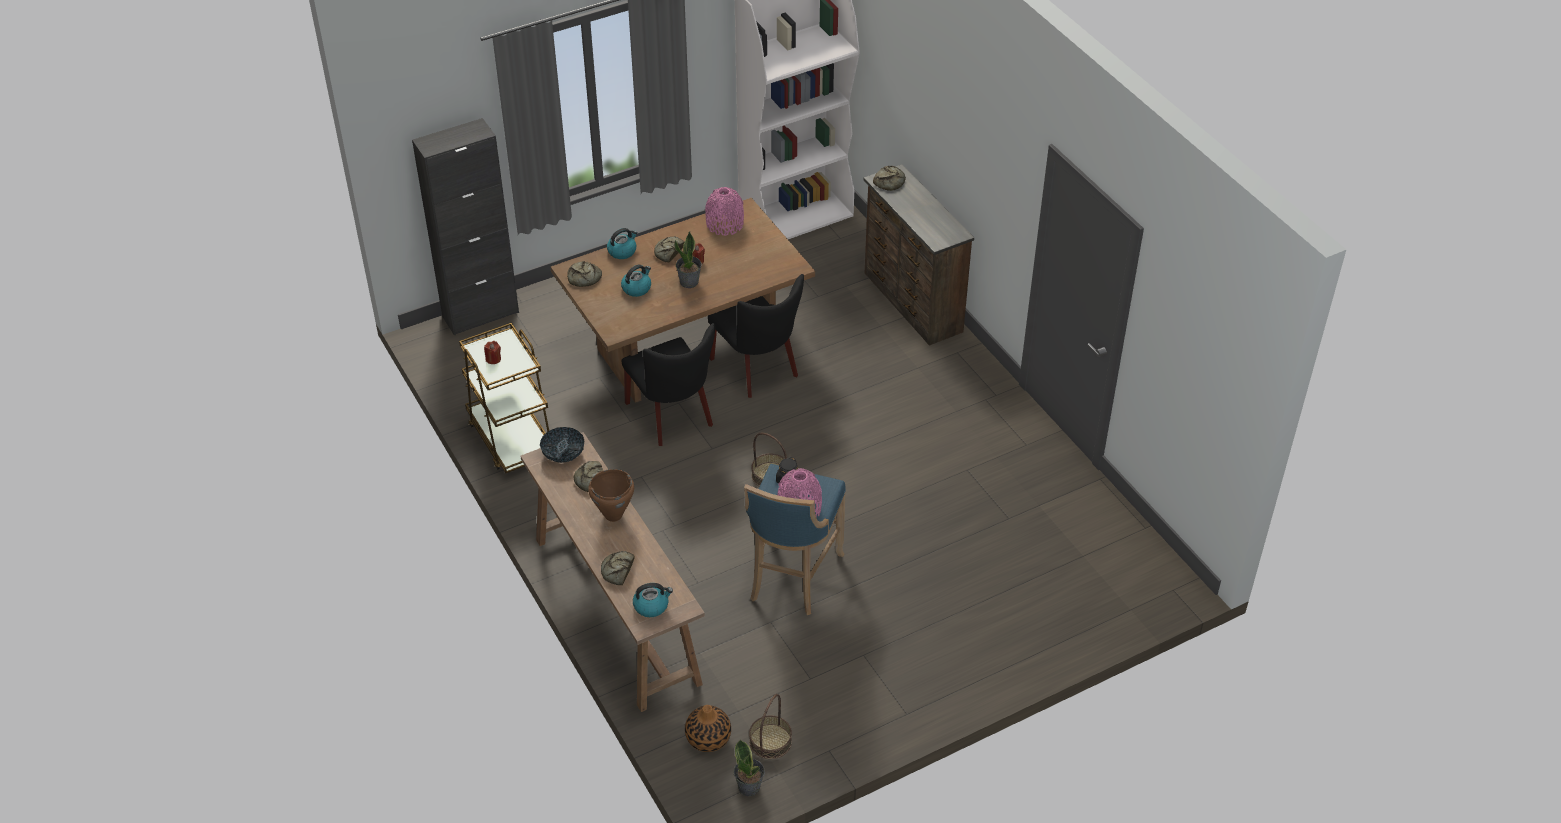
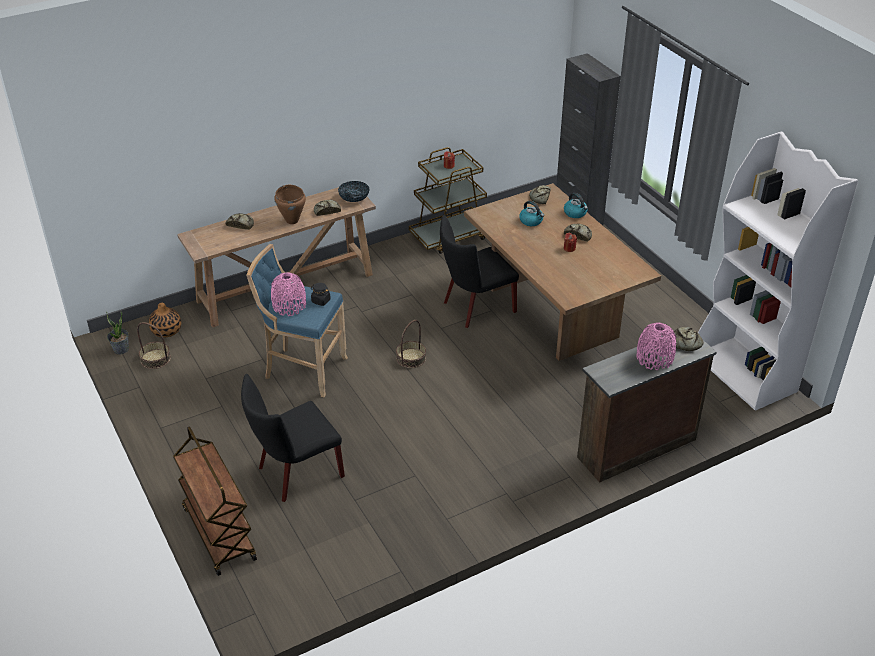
camera: 90 degrees right, 5 degrees down
kettle [633,583,673,617] -> none
potted plant [674,231,702,288] -> none
pink vase [705,187,744,236] -> pink vase moved to [637,322,676,370]
black chair [708,274,804,398] -> black chair moved to [241,374,345,502]
none -> brown cart [173,426,257,576]

